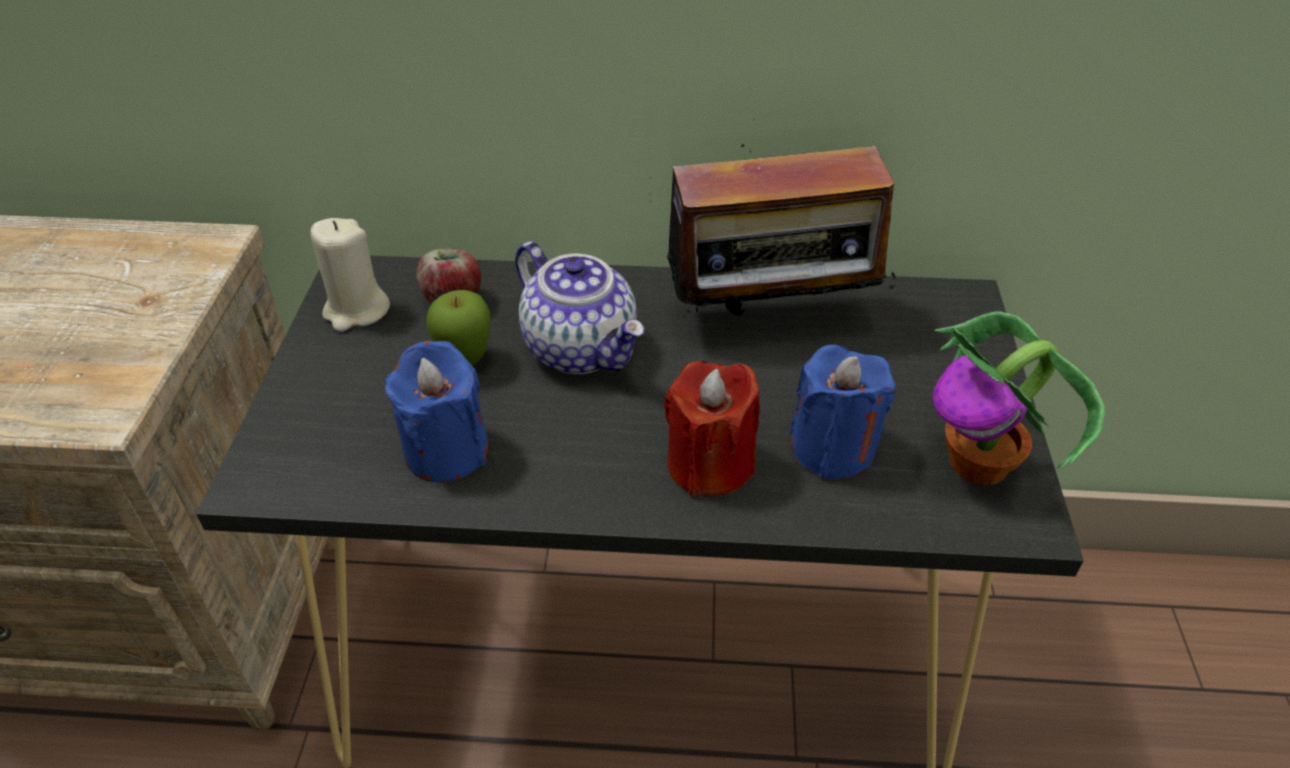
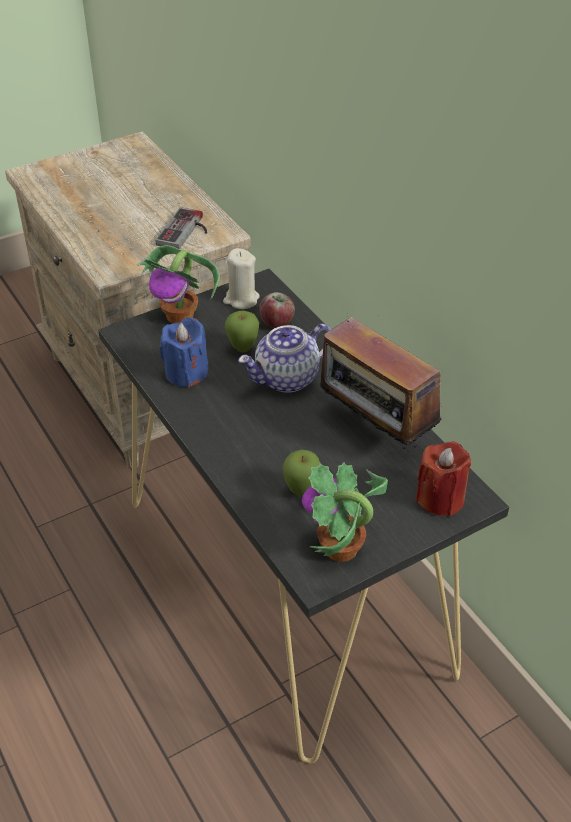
camera: 55 degrees right, 0 degrees up
teapot [515,242,644,374] -> teapot turned 45 degrees clockwise [238,324,331,393]
red candle [664,361,760,497] -> red candle moved to [415,441,471,517]
blue candle [790,345,896,479] -> apple [282,450,320,497]
none -> potted plant [136,245,220,324]
none -> game controller [156,207,207,249]

